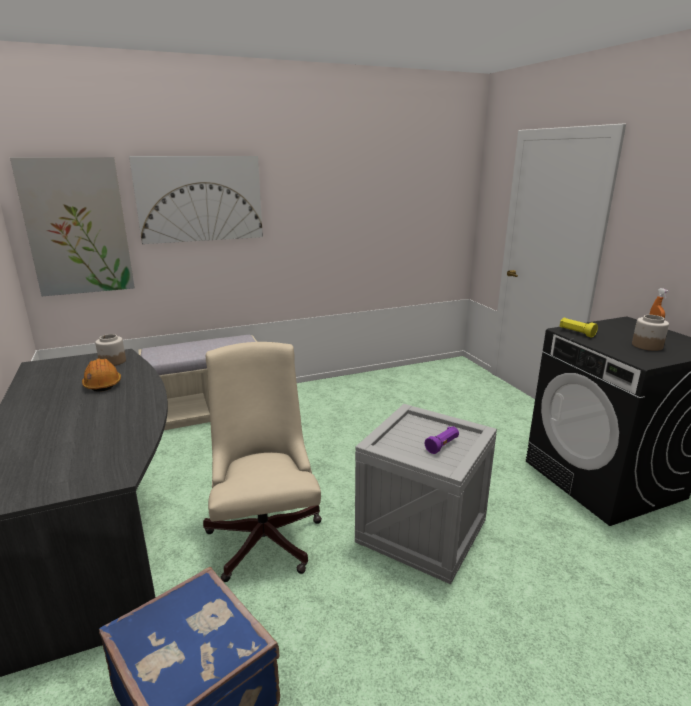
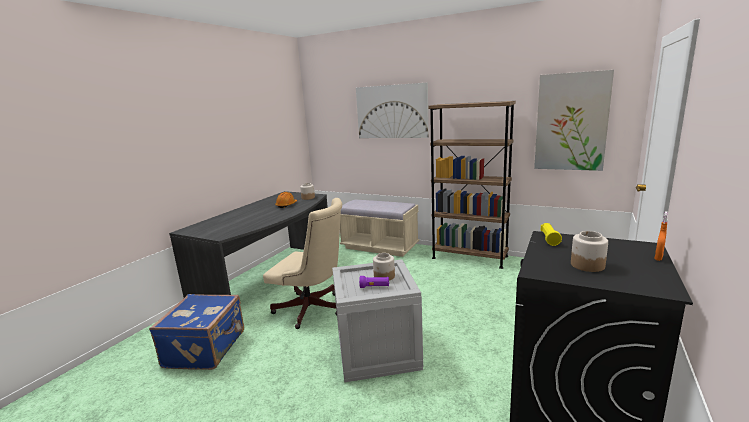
camera: 50 degrees right, 5 degrees down
picture [10,157,135,296] -> picture moved to [534,70,614,171]
beige office chair [203,342,322,582] -> beige office chair turned 75 degrees clockwise [263,198,342,329]
none -> jar [373,253,395,281]
none -> brown bookcase [428,101,516,269]

